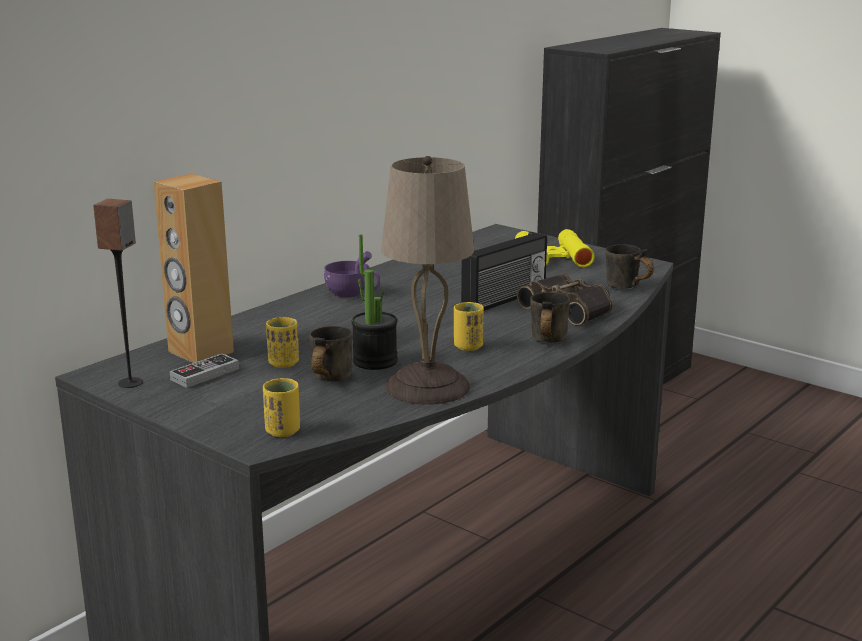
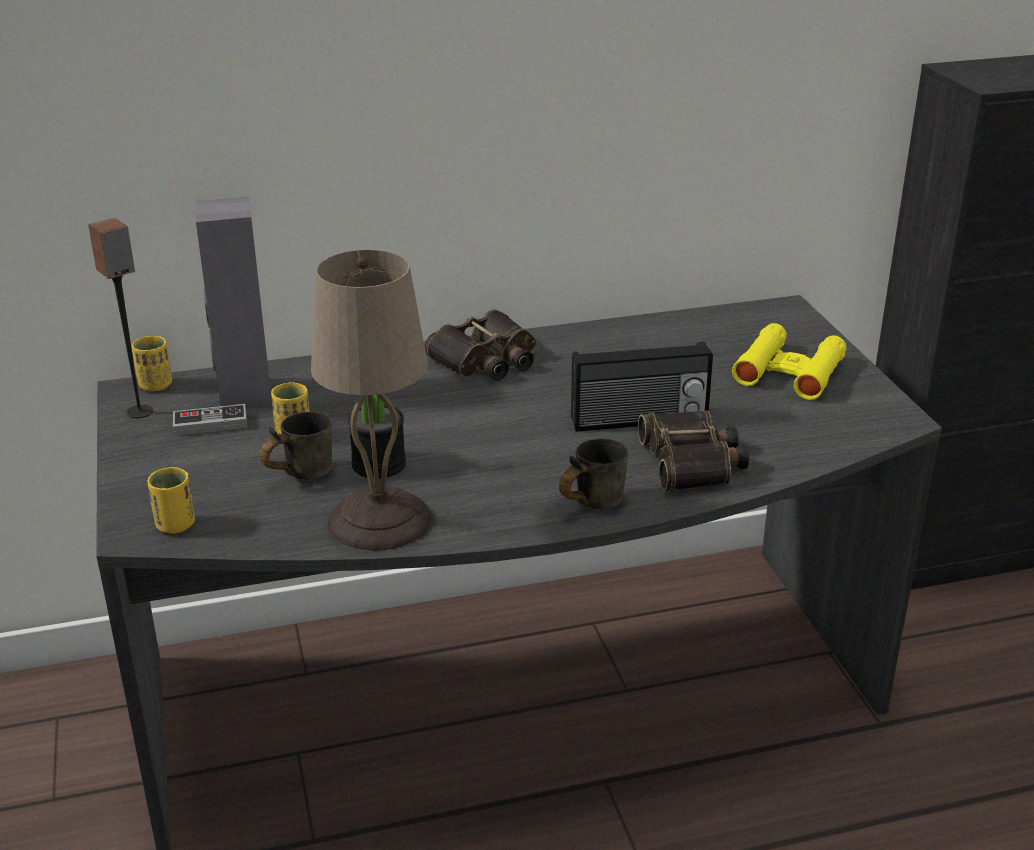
camera: 35 degrees right, 10 degrees up
brown speaker [154,174,234,363] -> grey speaker [196,197,272,406]
purple cup [324,251,380,298] -> binoculars [424,309,537,381]
yellow cup [454,302,484,351] -> yellow cup moved to [132,336,172,391]
grey mug [605,244,654,289] -> none

